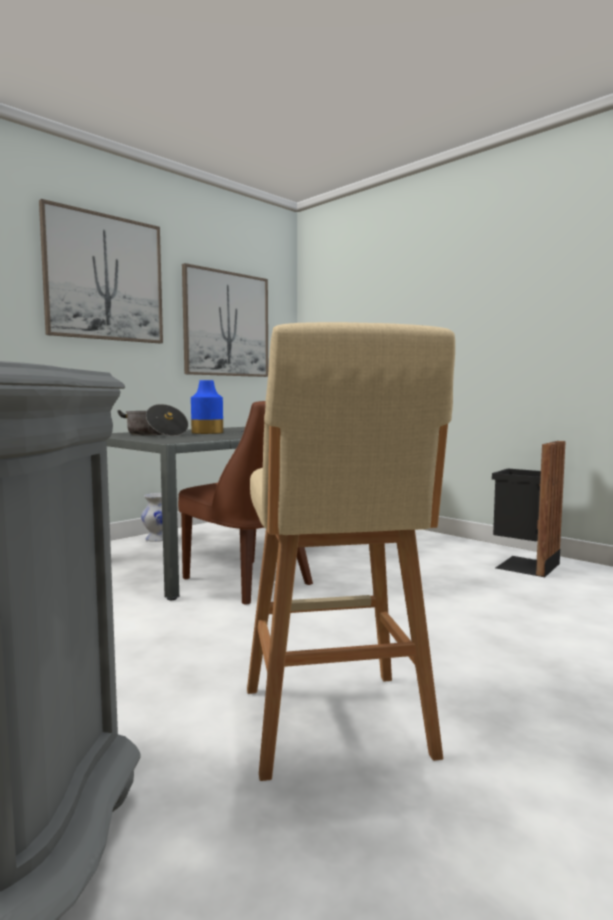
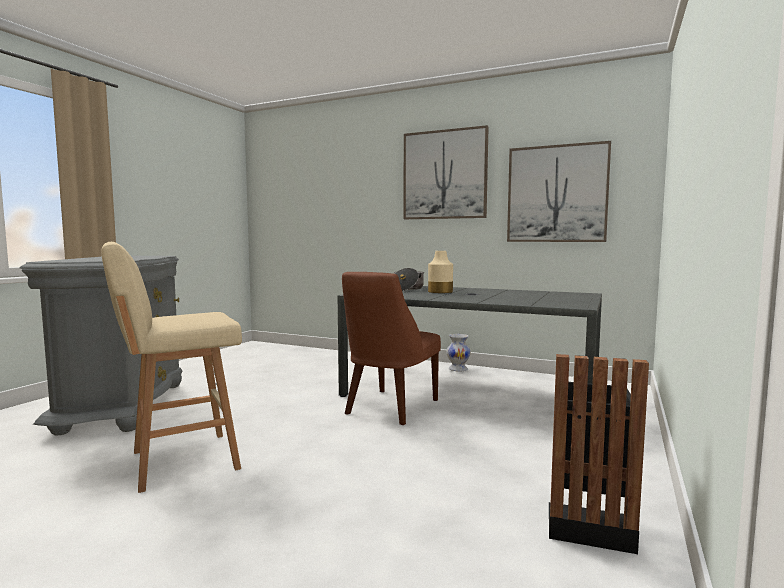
camera: 70 degrees right, 0 degrees up
blue vase [191,380,223,434] -> beige vase [428,251,453,293]

